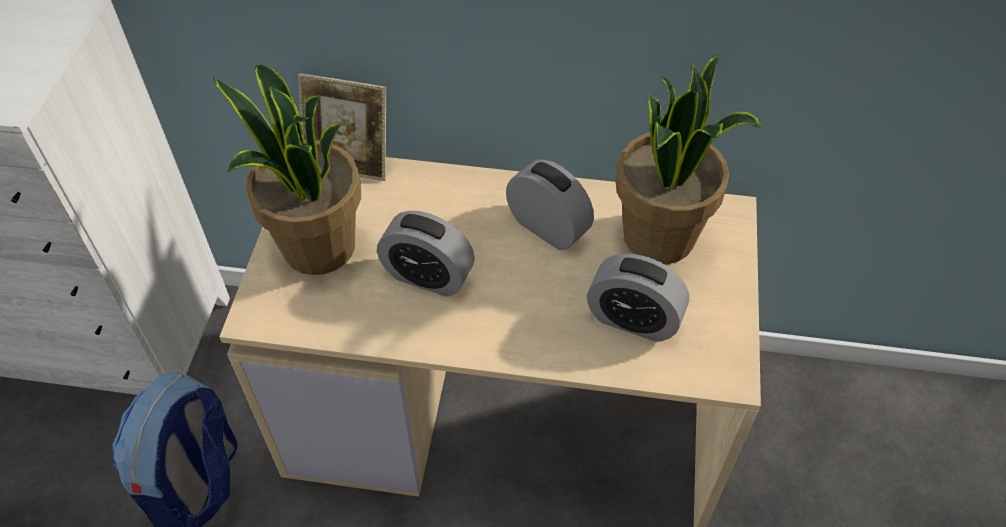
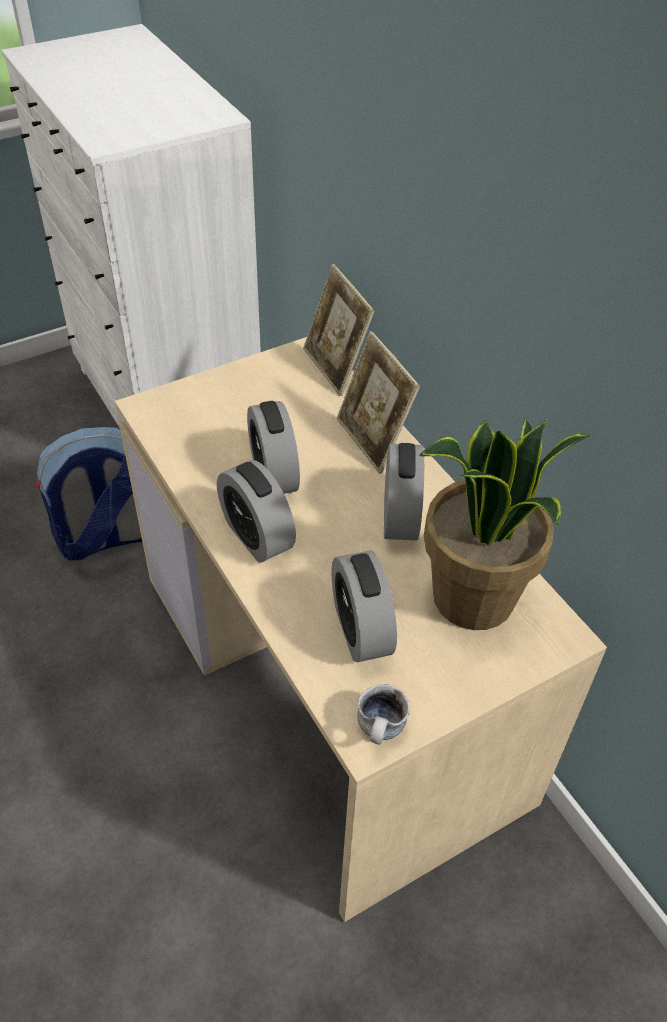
camera: 50 degrees right, 5 degrees down
potted plant [213,65,361,275] -> none
none -> alarm clock [217,460,296,563]
none -> picture frame [337,331,420,474]
none -> mug [357,684,410,745]

